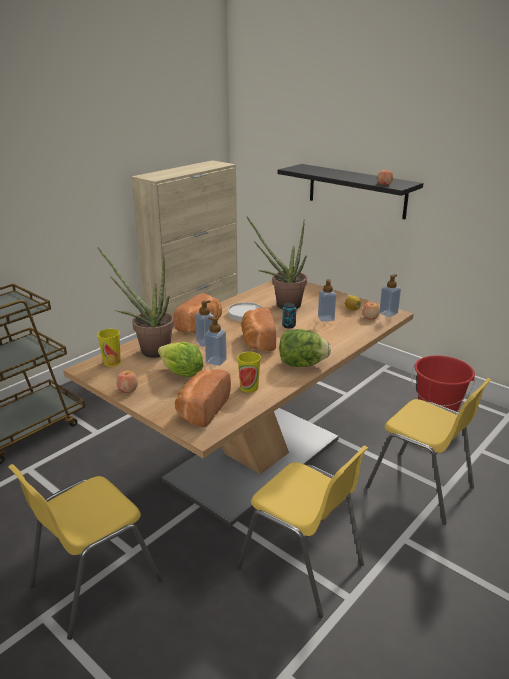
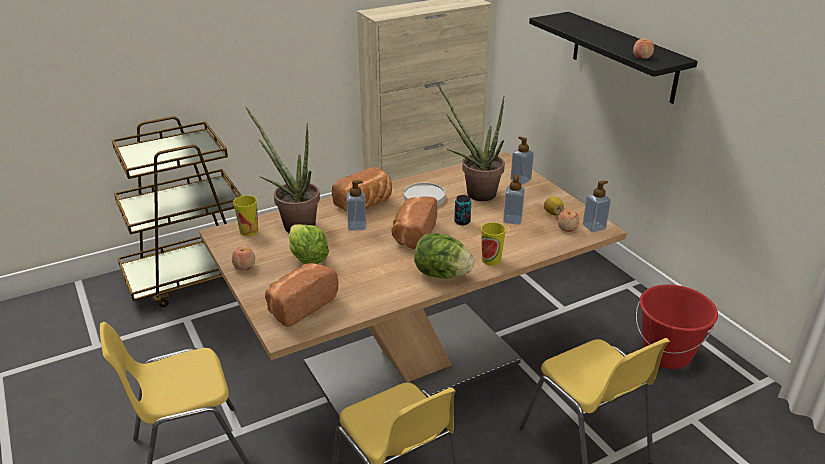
camera: 20 degrees right, 5 degrees up
soap dispenser [205,317,227,366] -> soap dispenser moved to [510,136,534,185]
cup [238,352,261,393] -> cup moved to [481,222,506,266]

